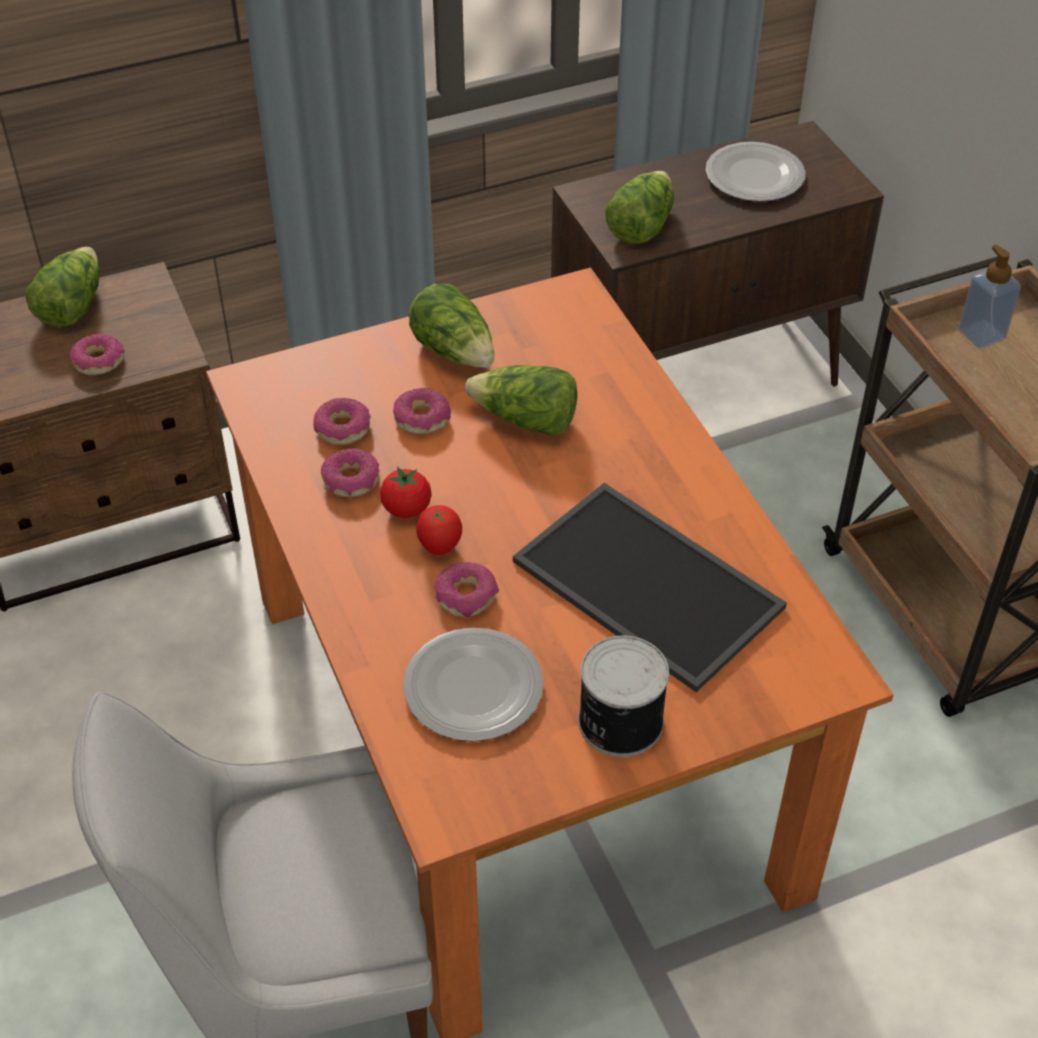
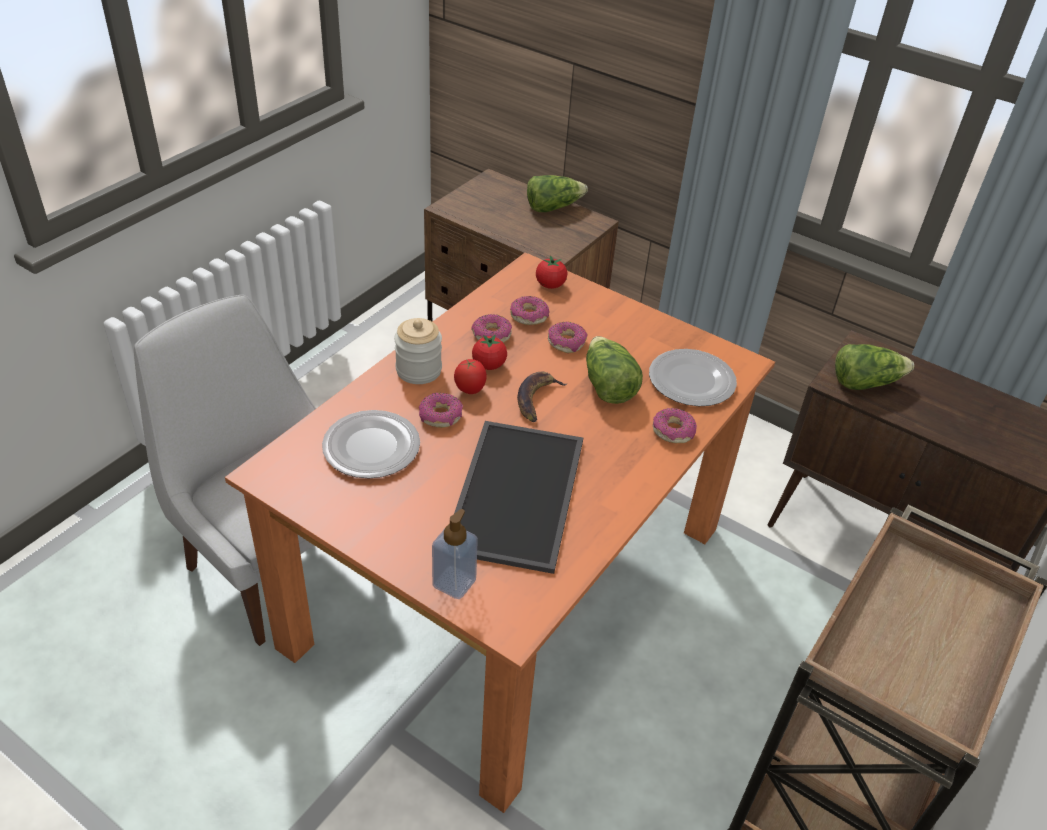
camera: 55 degrees right, 5 degrees down
donut [69,334,124,375] -> donut moved to [653,408,697,443]
lettuce [409,284,494,368] -> none
can [578,636,669,757] -> none
plate [706,142,806,202] -> plate moved to [649,349,737,406]
soap dispenser [958,245,1021,349] -> soap dispenser moved to [432,509,478,599]
none -> jar [394,318,442,384]
none -> banana [517,371,567,422]
none -> tomato [536,255,567,289]

